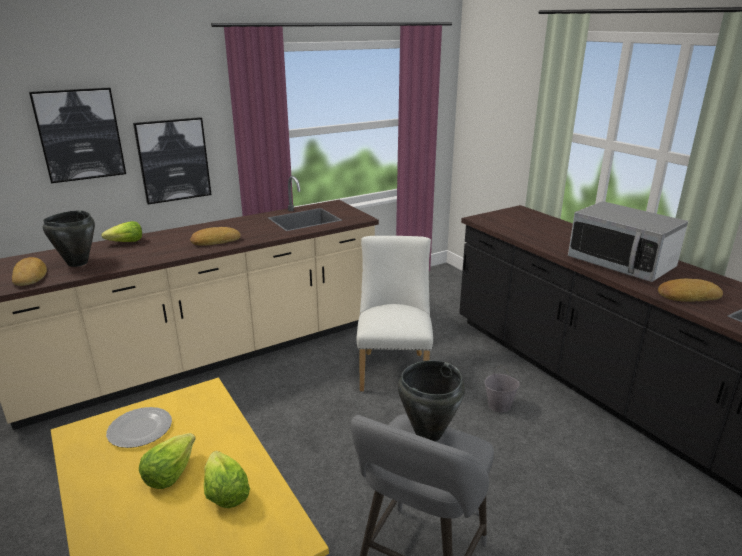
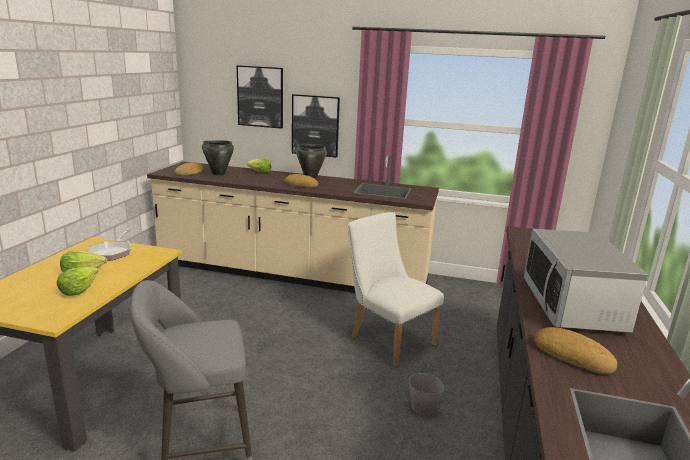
camera: 45 degrees right, 5 degrees down
plate [106,407,172,448] -> frying pan [88,229,132,261]
white chair [357,236,433,392] -> white chair turned 90 degrees counterclockwise [348,212,444,366]
black cooking pot [398,360,465,442] -> black cooking pot moved to [296,144,327,179]

